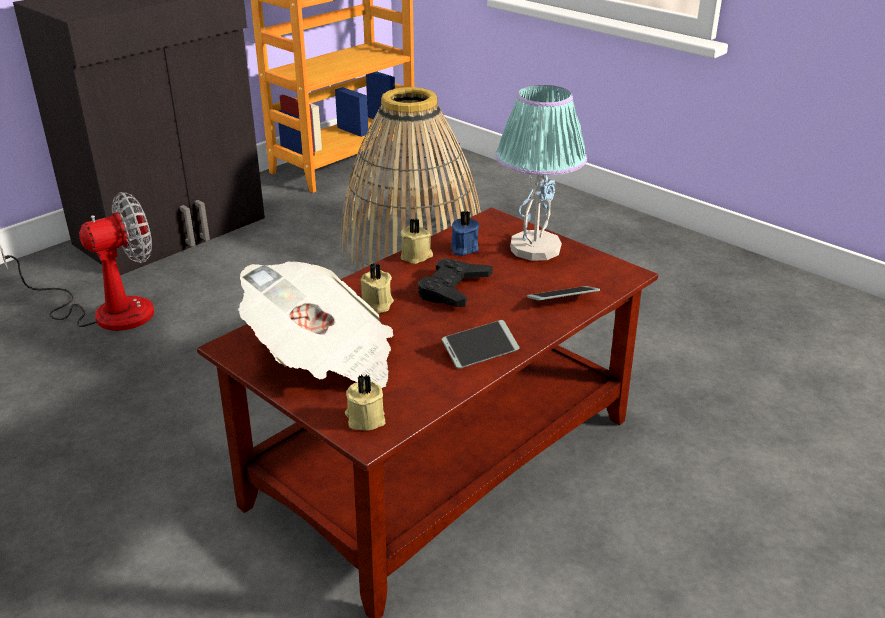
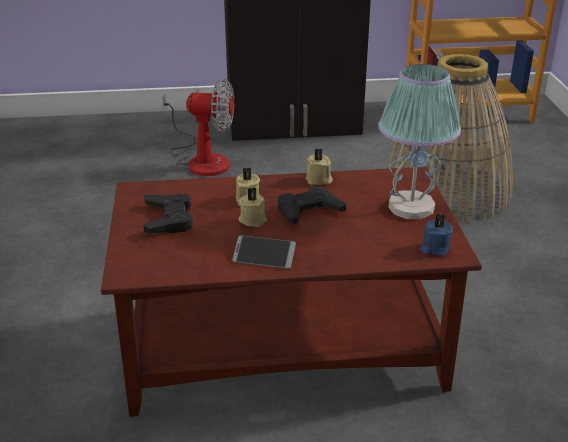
camera: 40 degrees right, 0 degrees up
newspaper [238,261,393,388] -> black game controller [143,194,193,234]
beige candle [345,375,386,430] -> beige candle moved to [239,187,267,227]
blue candle [451,211,480,256] -> blue candle moved to [420,214,453,256]
phone [527,286,600,300] -> none

